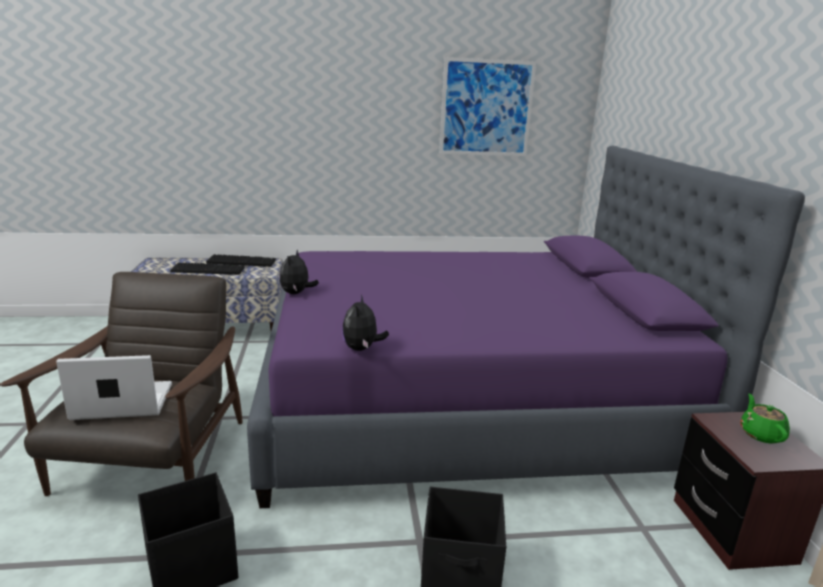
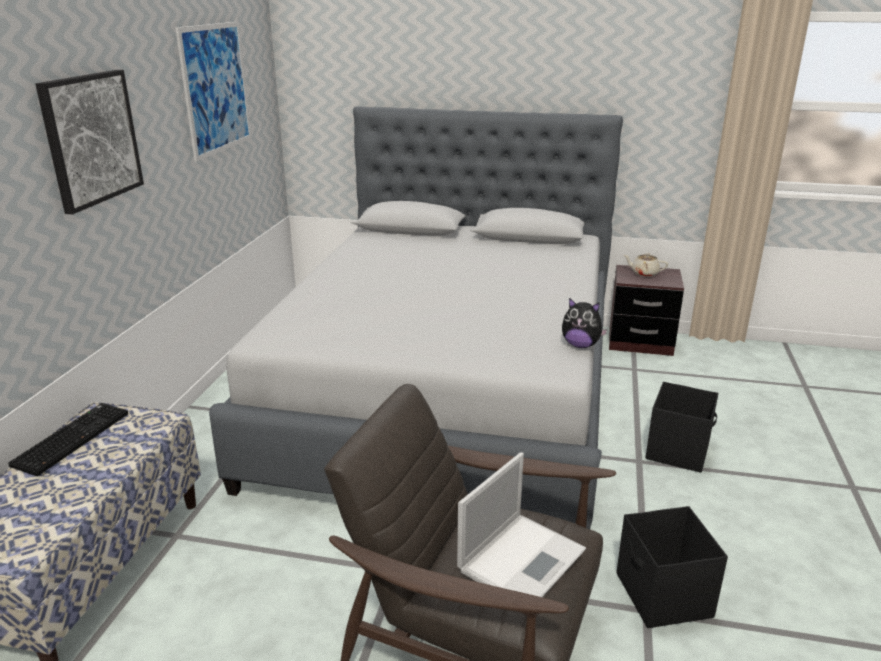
camera: 70 degrees left, 5 degrees up
laptop [56,355,172,420] -> laptop turned 150 degrees counterclockwise [457,452,586,597]
keyboard [170,262,245,275] -> none
purple bed [247,146,805,508] -> grey bed [209,106,623,529]
plush toy [279,250,319,294] -> none
green teapot [740,394,790,444] -> beige teapot [624,253,668,277]
none -> picture [35,70,144,214]

